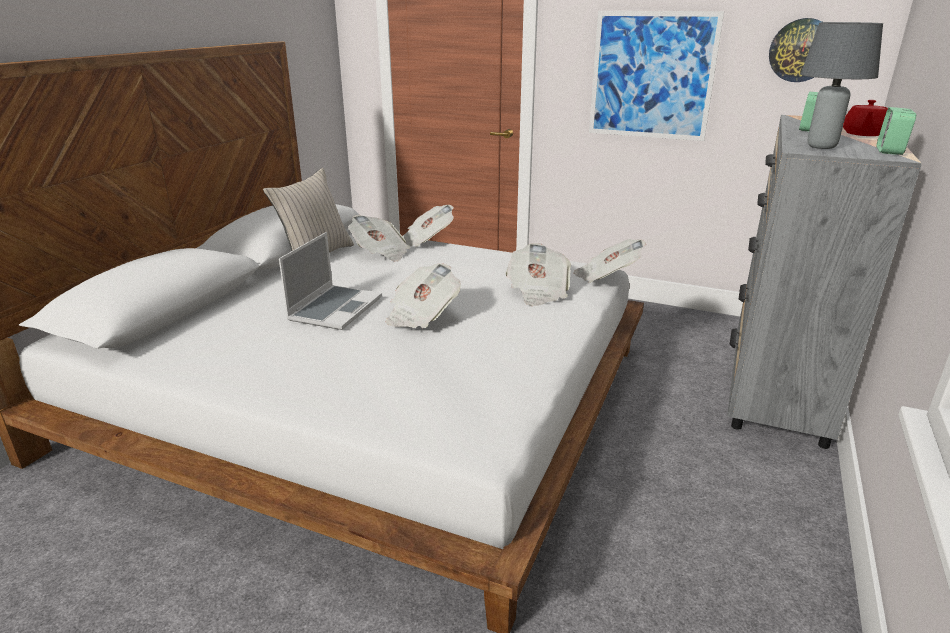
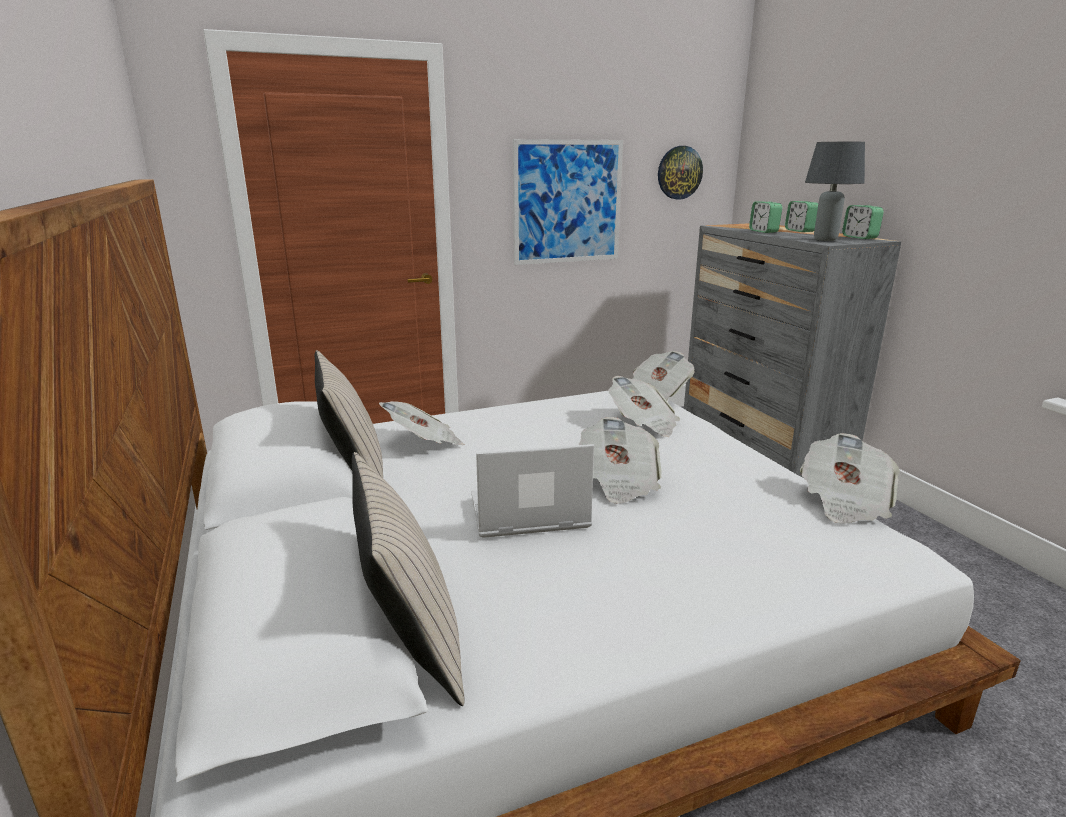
camera: 45 degrees left, 5 degrees down
laptop [279,232,382,330] -> laptop turned 75 degrees counterclockwise [471,444,594,538]
newspaper [402,205,454,247] -> newspaper moved to [800,433,900,524]
red teapot [843,100,888,136] -> alarm clock [785,201,818,232]
none -> beige pillow [352,452,464,706]

